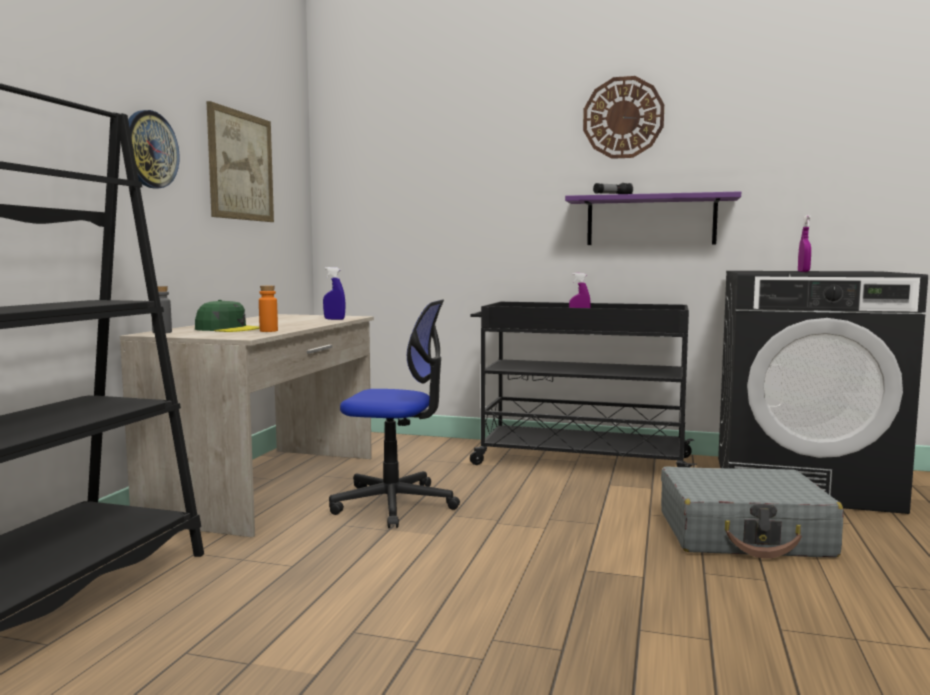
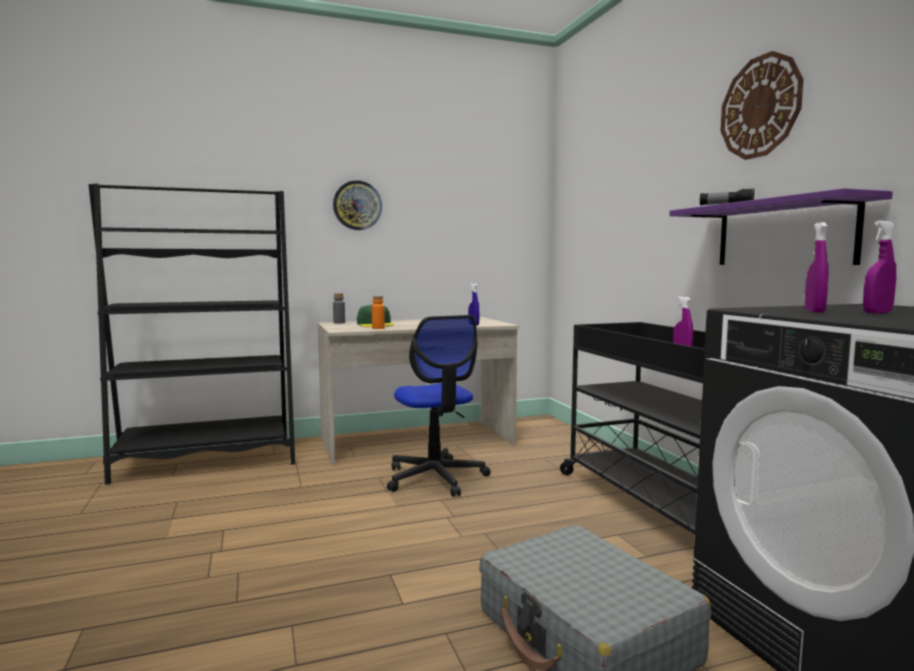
camera: 55 degrees right, 0 degrees up
picture [207,101,274,222] -> none
none -> purple spray bottle [805,222,829,313]

